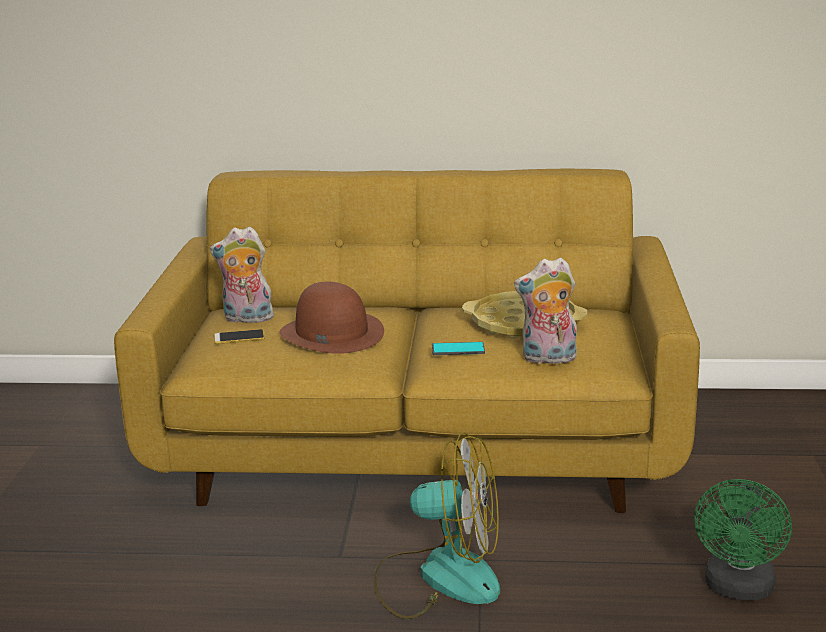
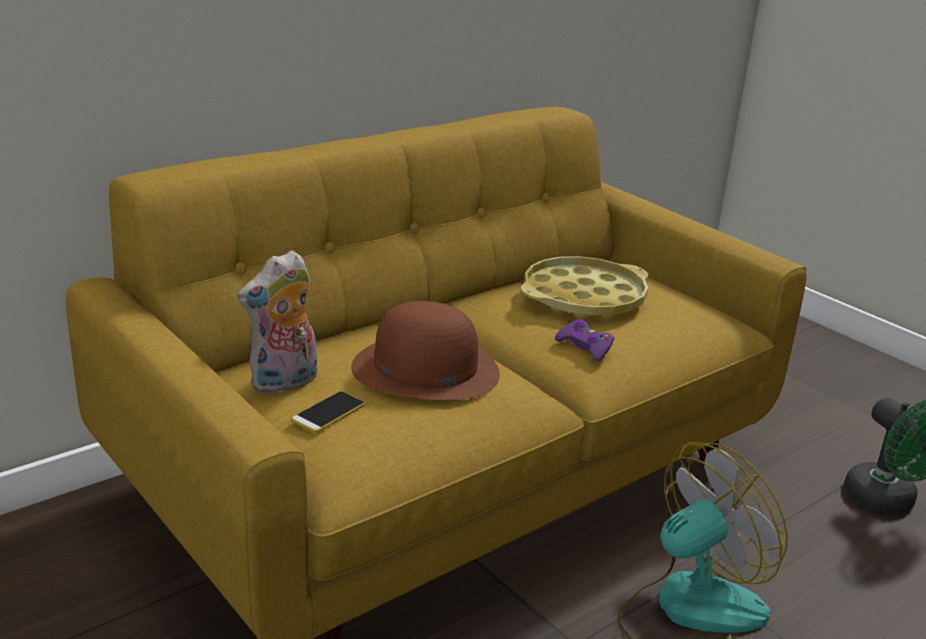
camera: 45 degrees left, 5 degrees up
phone [432,342,485,355] -> purple game controller [555,319,614,361]
plush toy [514,257,577,366] -> none

